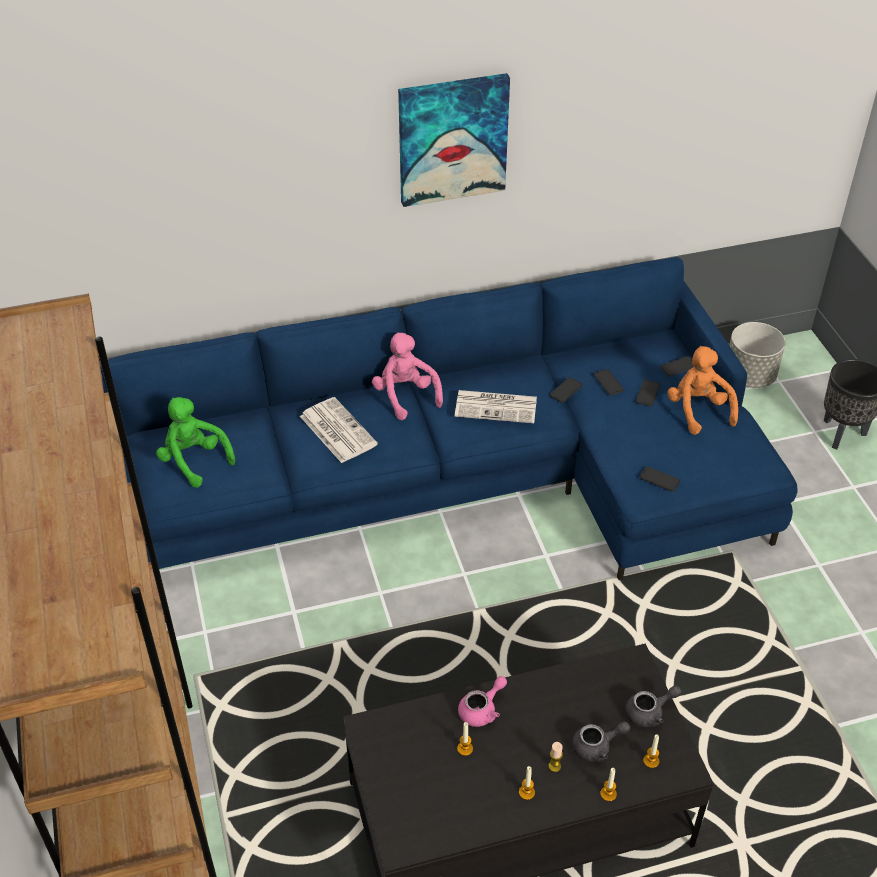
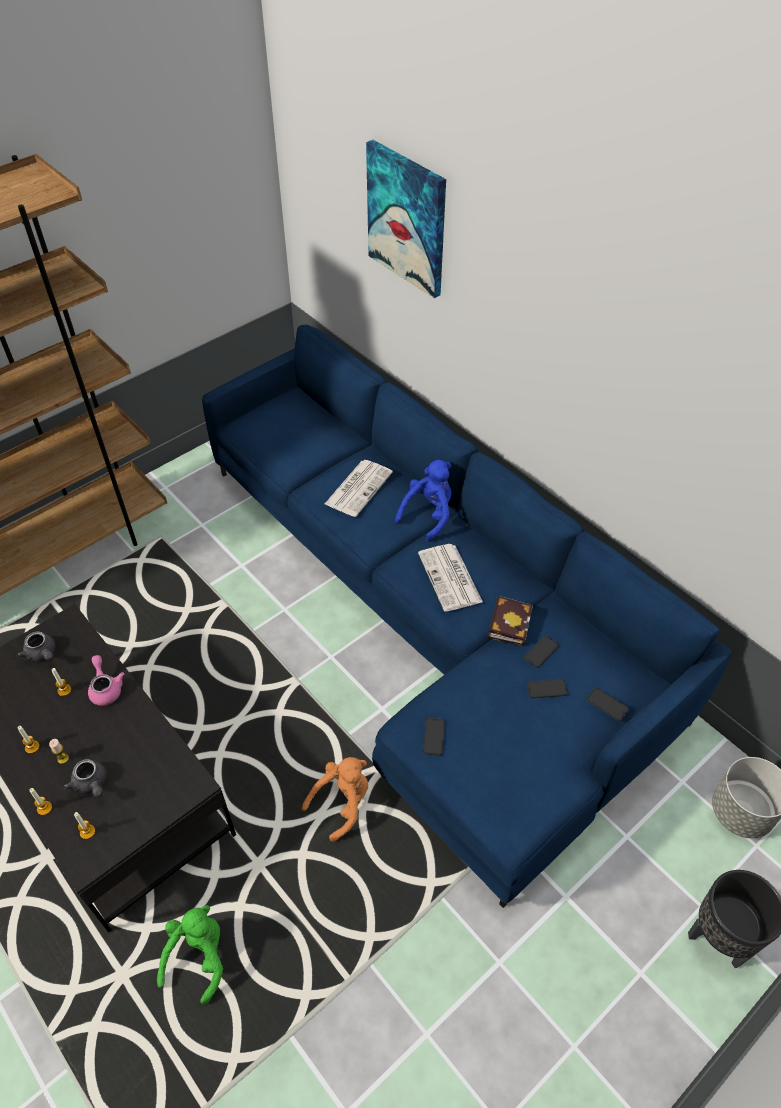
camera: 65 degrees right, 5 degrees up
green plush toy [156,397,235,488] -> green plush toy moved to [157,905,223,1005]
pink plush toy [372,332,443,420] -> blue plush toy [395,460,451,542]
picture [398,73,510,207] -> picture moved to [366,140,446,298]
pink teapot [458,676,507,727] -> pink teapot turned 135 degrees counterclockwise [88,655,124,706]
phone [550,377,583,403] -> book [488,596,533,646]
grey teapot [625,685,681,727] -> grey teapot moved to [17,631,55,661]
orange plush toy [667,346,738,435] -> orange plush toy moved to [302,757,368,842]

